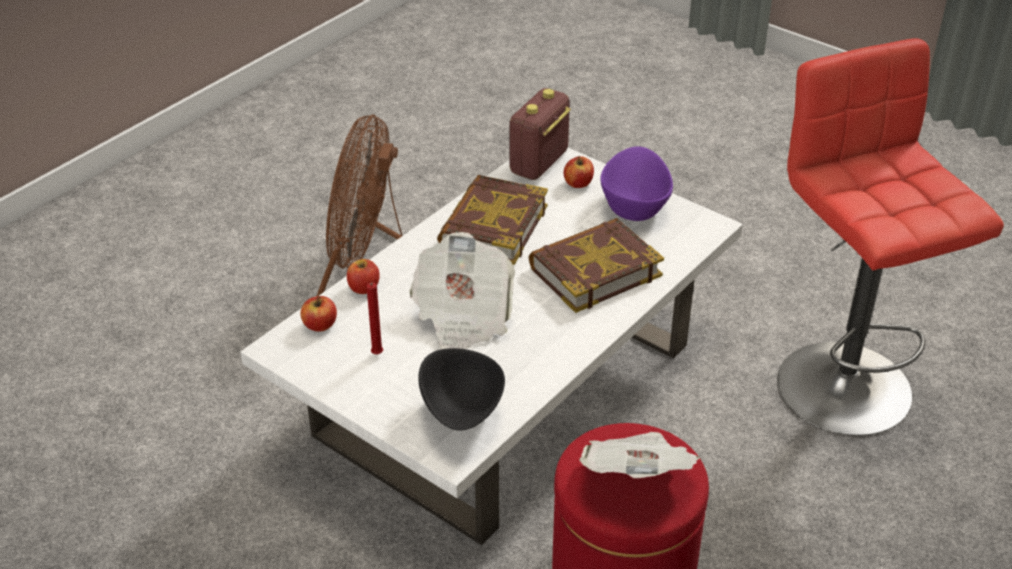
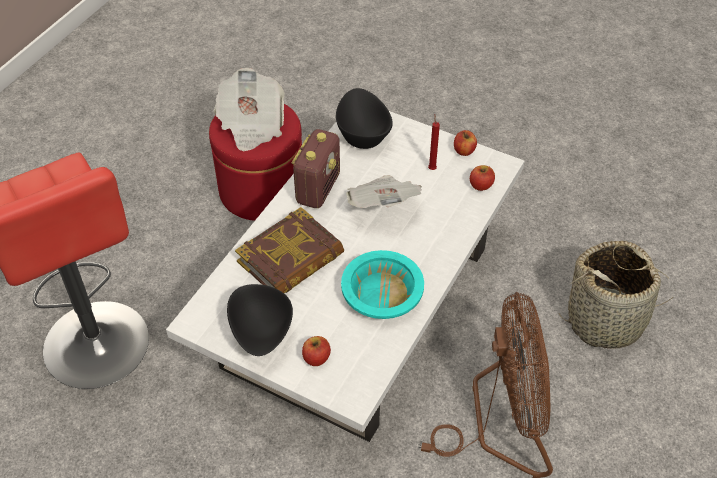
camera: 170 degrees right, 10 degrees up
apple [347,259,380,294] -> apple moved to [454,130,477,156]
book [437,175,548,265] -> turquoise bowl [341,250,424,319]
radio [509,88,571,180] -> radio moved to [292,129,340,208]
purple bowl [601,146,673,221] -> black bowl [227,284,293,356]
none -> basket [559,241,676,349]

